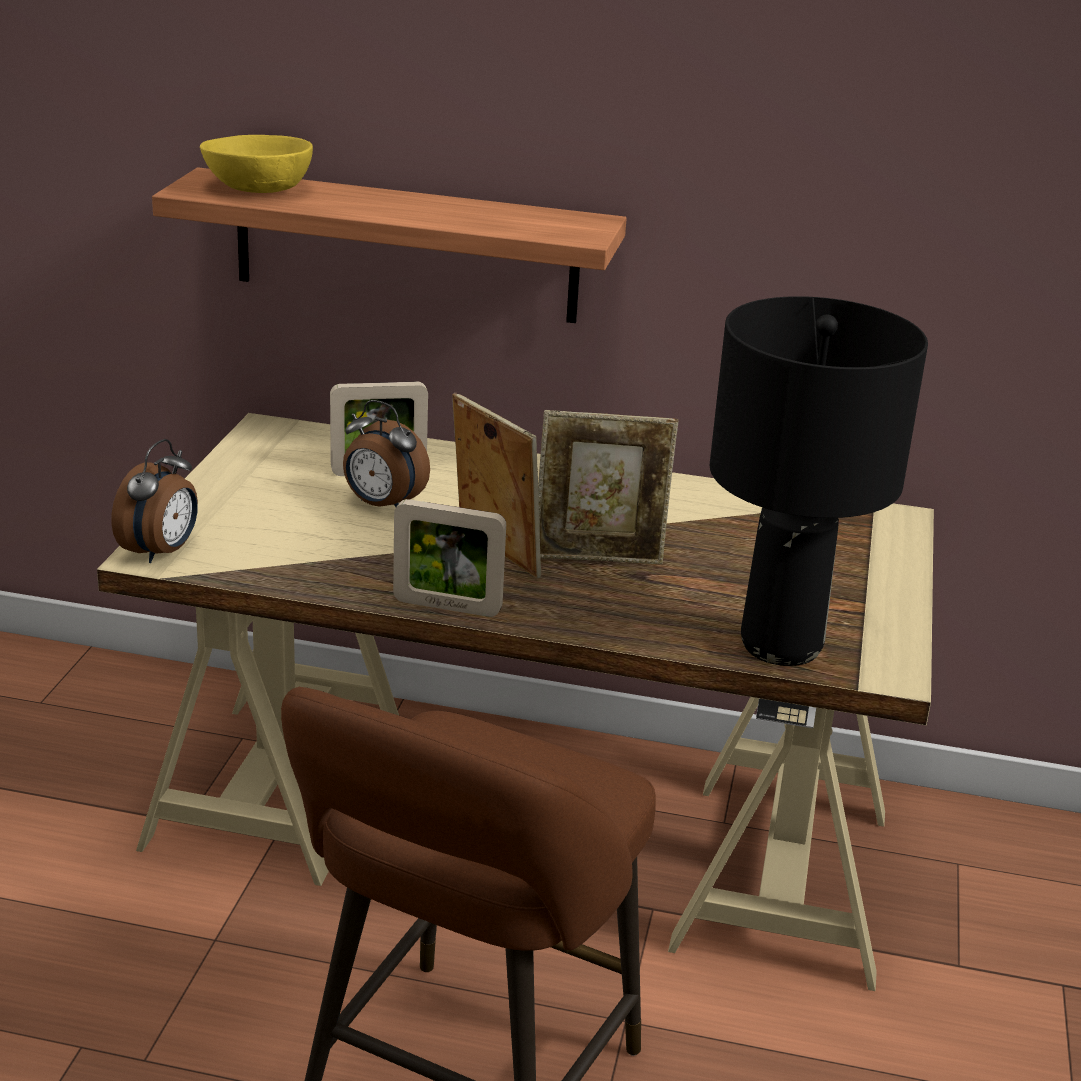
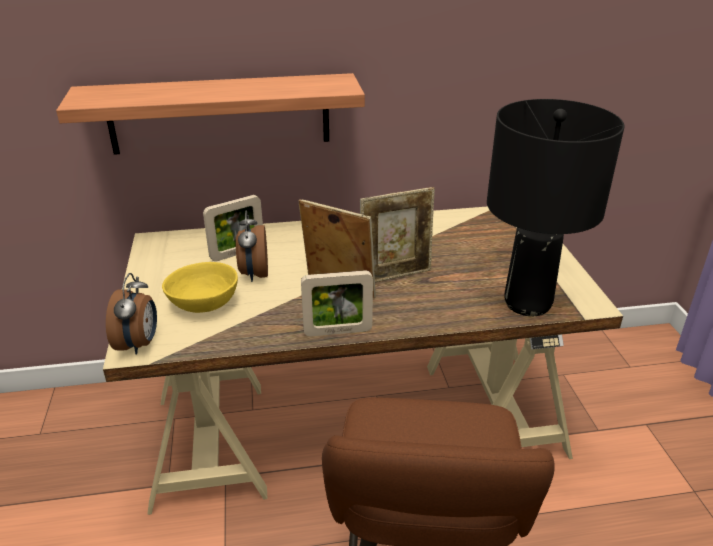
camera: 20 degrees left, 5 degrees up
yellow bowl [200,135,313,193] -> yellow bowl moved to [162,262,238,313]
alarm clock [343,400,430,507] -> alarm clock turned 75 degrees clockwise [236,210,268,282]

